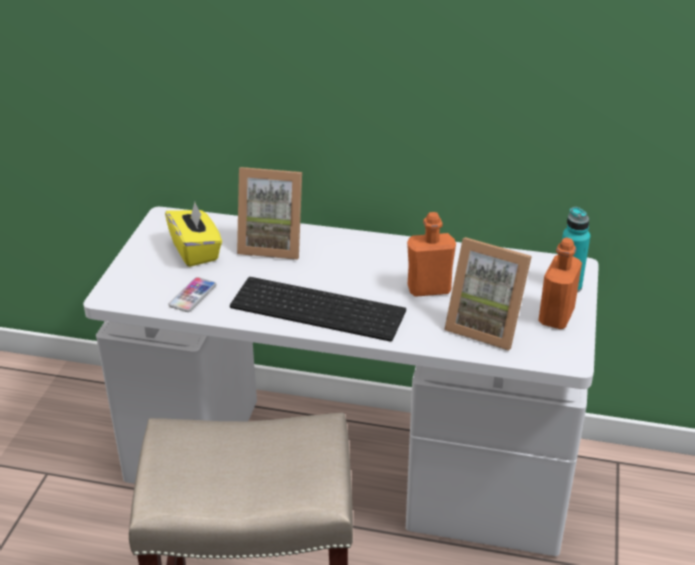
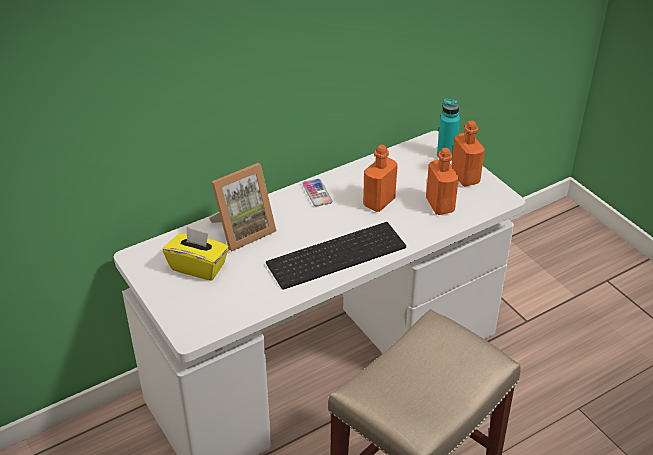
camera: 45 degrees left, 5 degrees up
phone [169,277,216,312] -> phone moved to [302,179,332,207]
picture frame [444,237,532,351] -> orange bottle [426,148,459,215]

